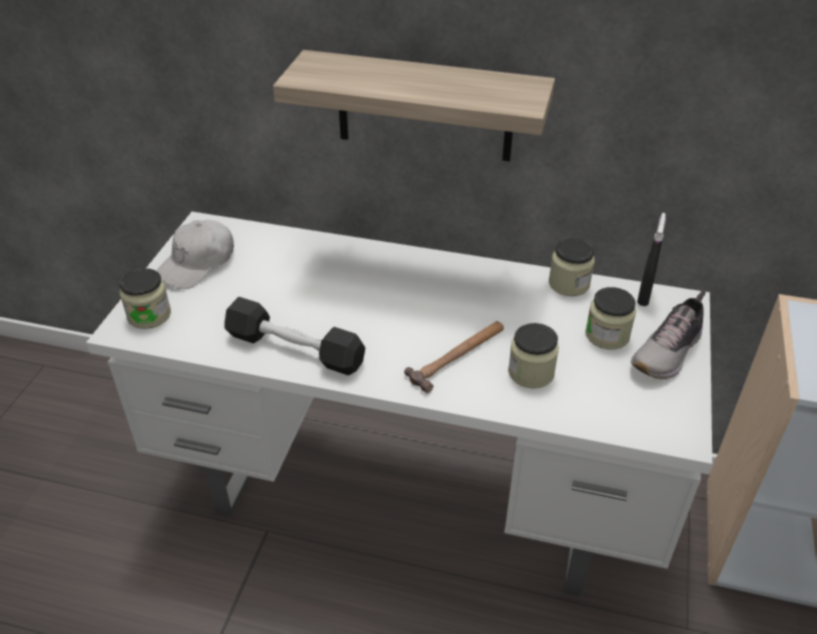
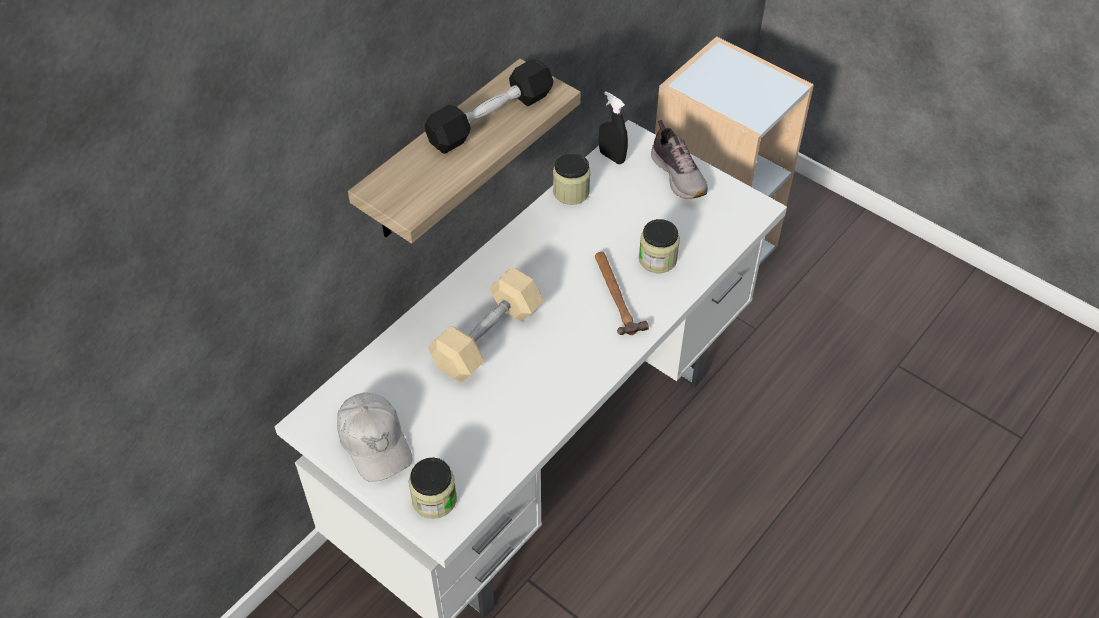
camera: 65 degrees left, 10 degrees up
black dumbbell [224,297,365,375] -> black dumbbell moved to [425,58,554,154]
jar [585,287,636,350] -> none
none -> beige dumbbell [428,267,544,382]

